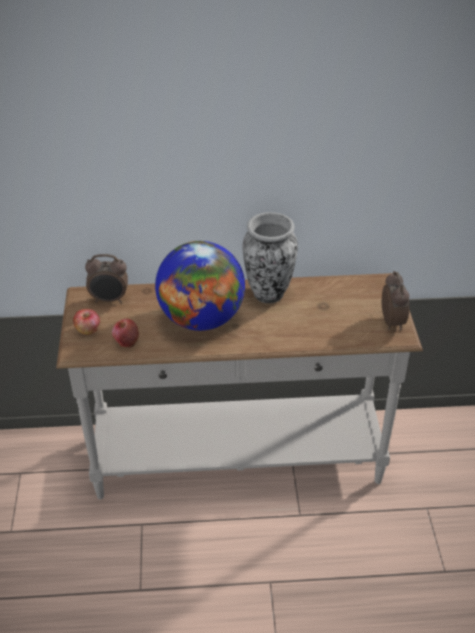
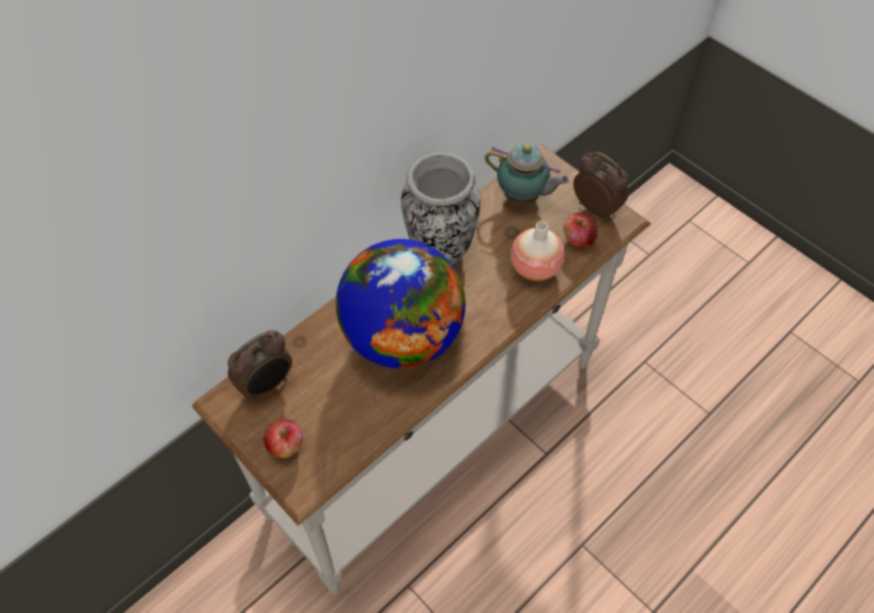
camera: 40 degrees left, 15 degrees up
apple [112,319,139,348] -> apple moved to [564,212,598,249]
none -> teapot [485,143,569,205]
none -> vase [510,221,565,281]

